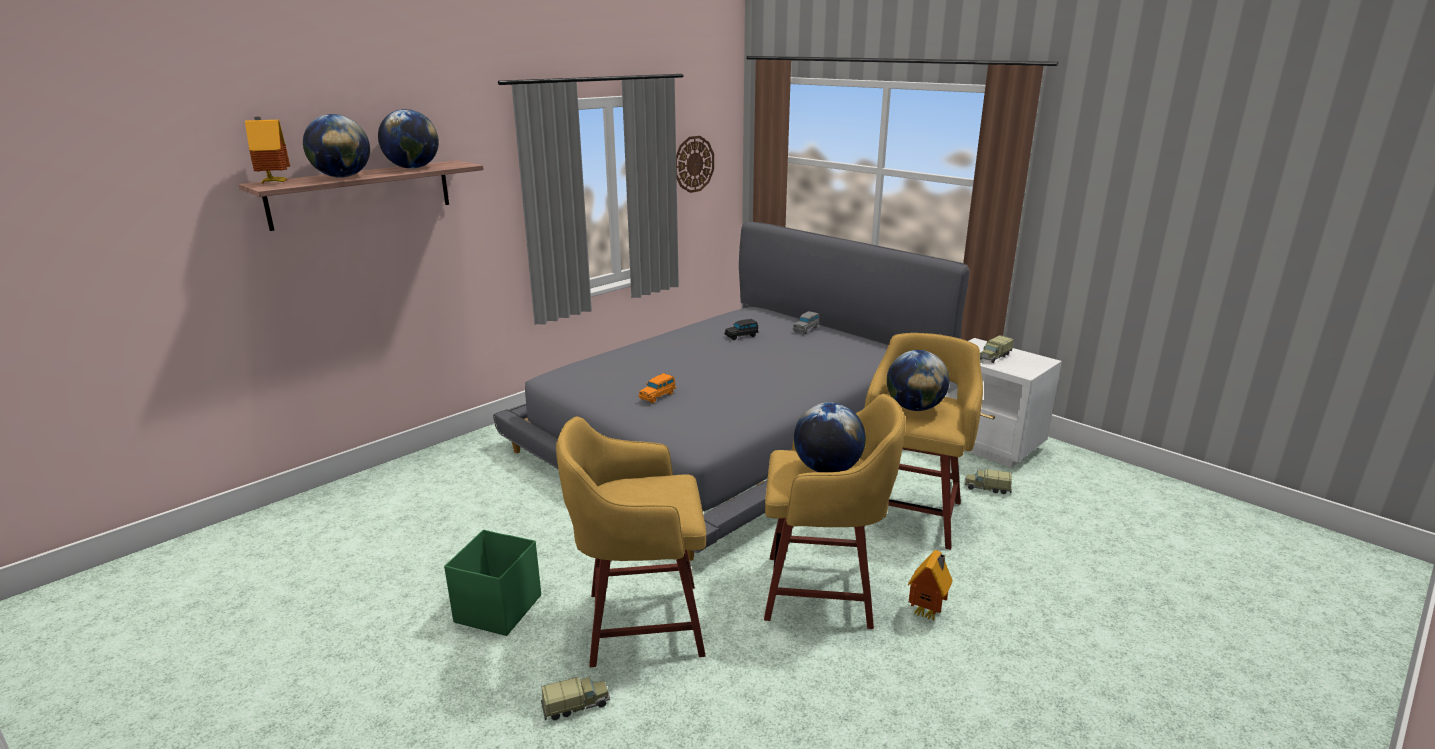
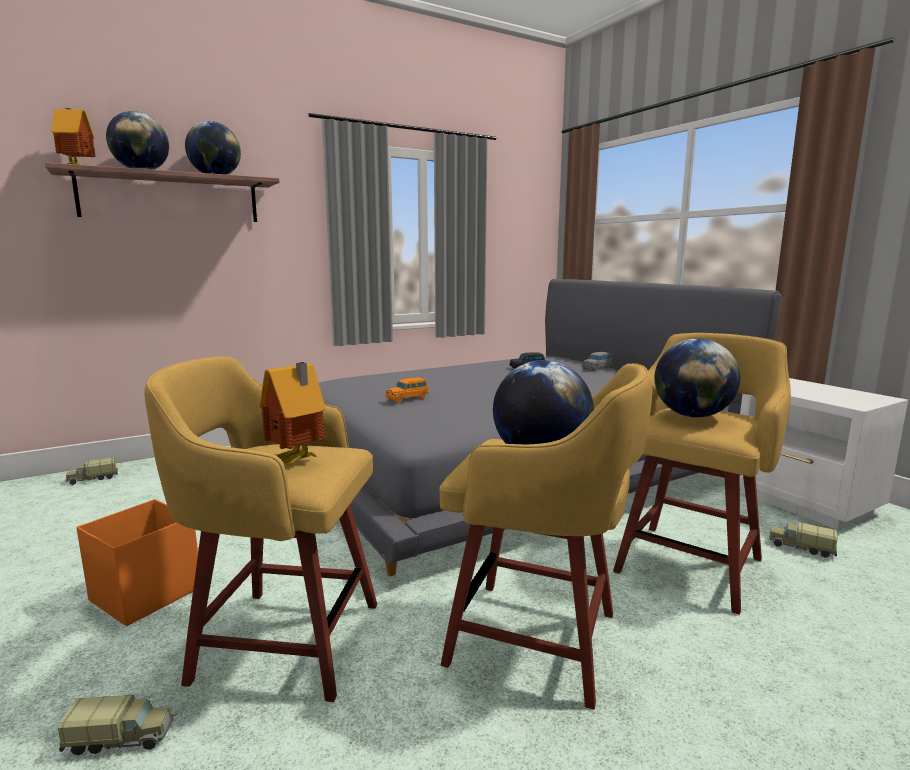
camera: 15 degrees right, 10 degrees down
green storage box [444,530,541,636] -> orange storage box [76,499,198,626]
wall clock [676,136,714,193] -> none
toy house [908,550,953,620] -> toy house moved to [259,362,326,465]
toy truck [980,335,1013,363] -> toy truck moved to [65,457,118,485]

